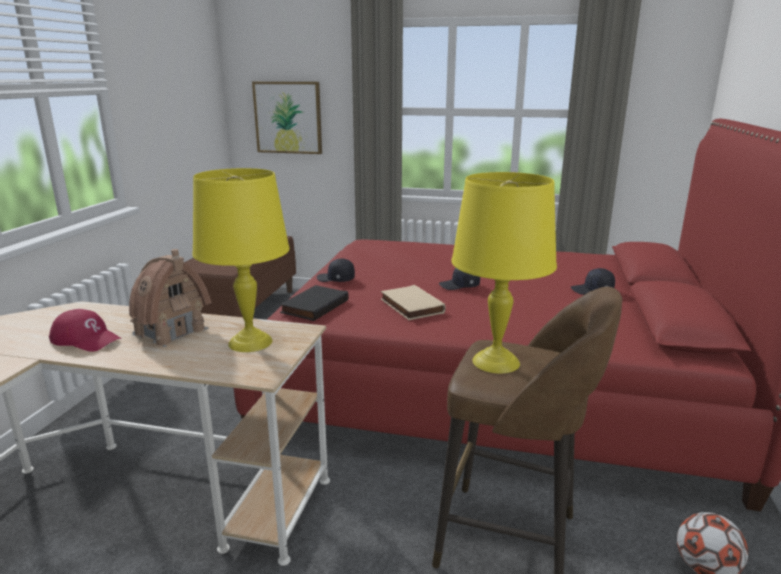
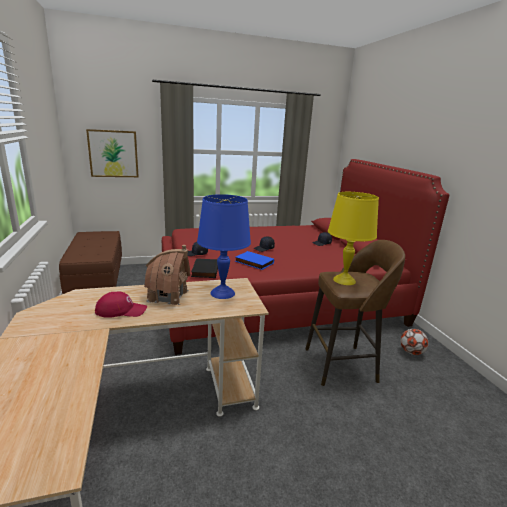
camera: 30 degrees left, 0 degrees up
yellow table lamp [192,168,290,352] -> blue table lamp [197,194,251,299]
beige book [381,285,446,320] -> blue book [235,251,274,270]

